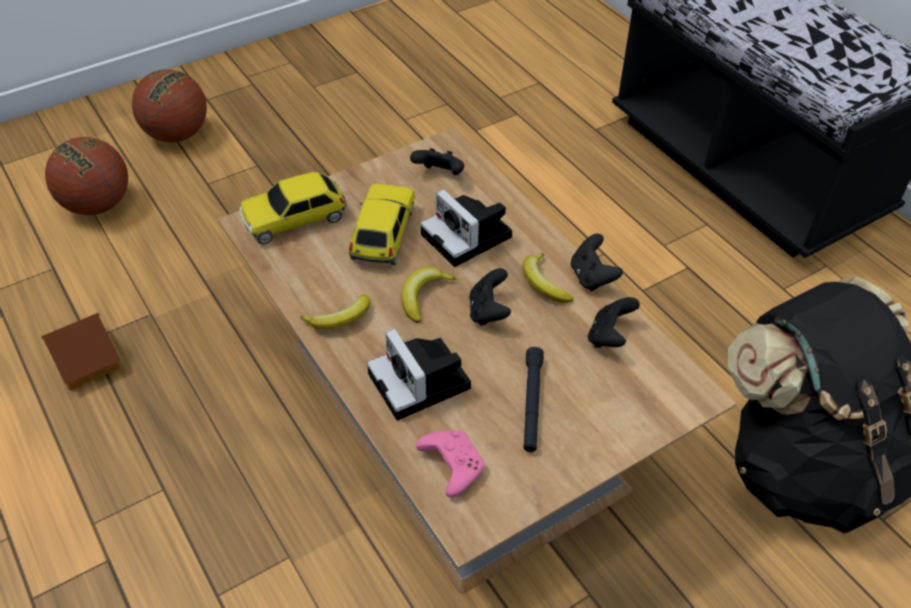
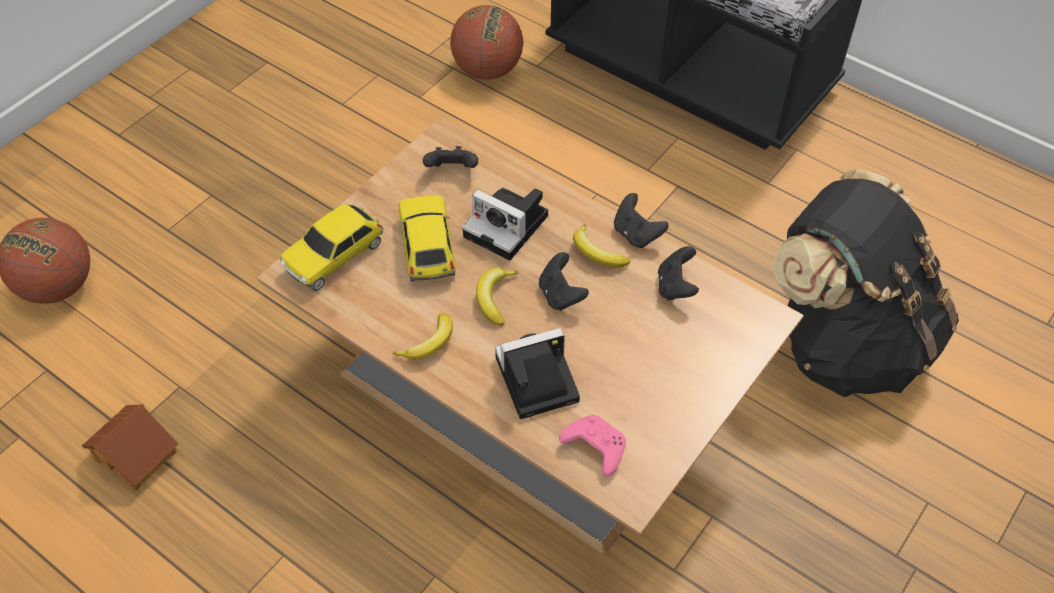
camera: 20 degrees left, 5 degrees up
basketball [132,69,207,142] -> basketball moved to [450,5,523,80]
camera [367,329,471,420] -> camera turned 120 degrees clockwise [495,328,580,419]
black flashlight [523,347,544,452] -> none

